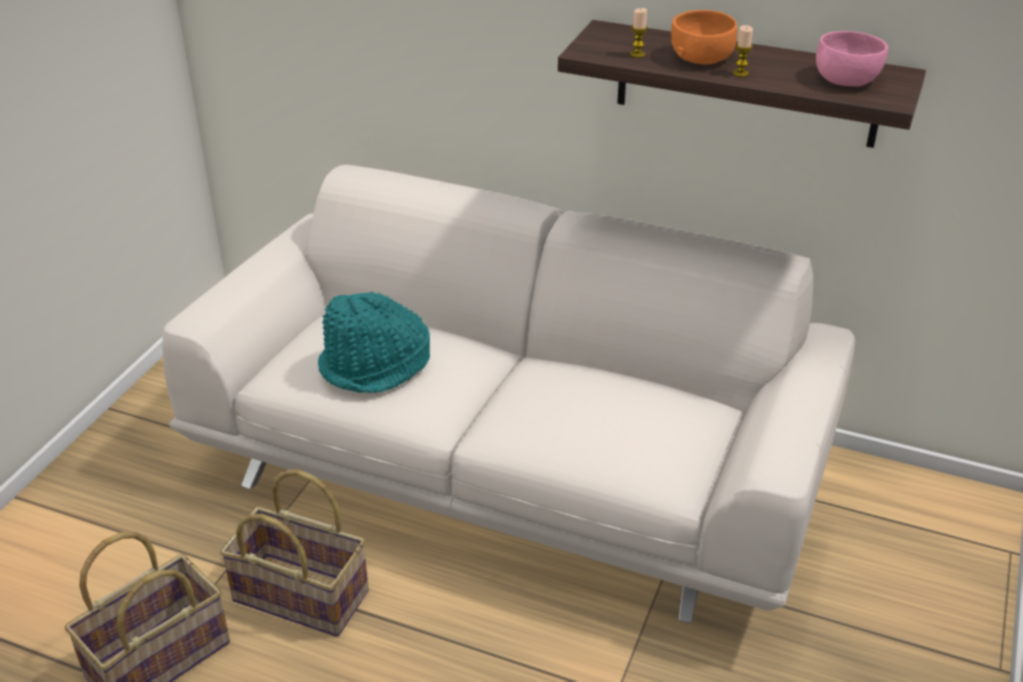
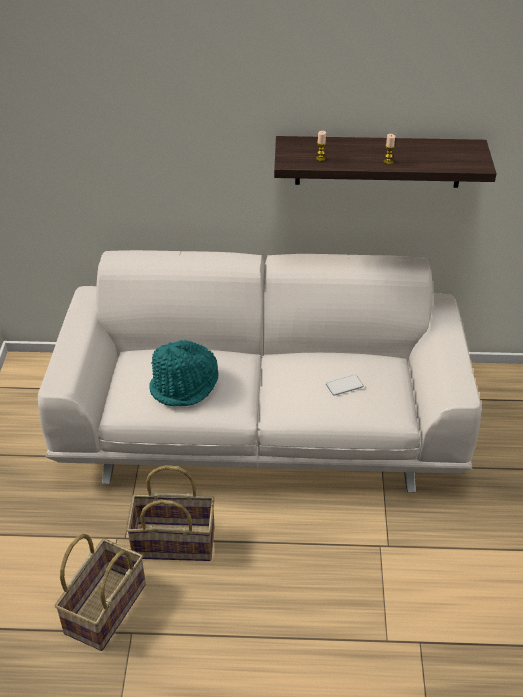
camera: 20 degrees left, 5 degrees up
orange bowl [671,10,737,64] -> none
pink bowl [816,31,888,86] -> none
none -> phone [326,375,364,396]

